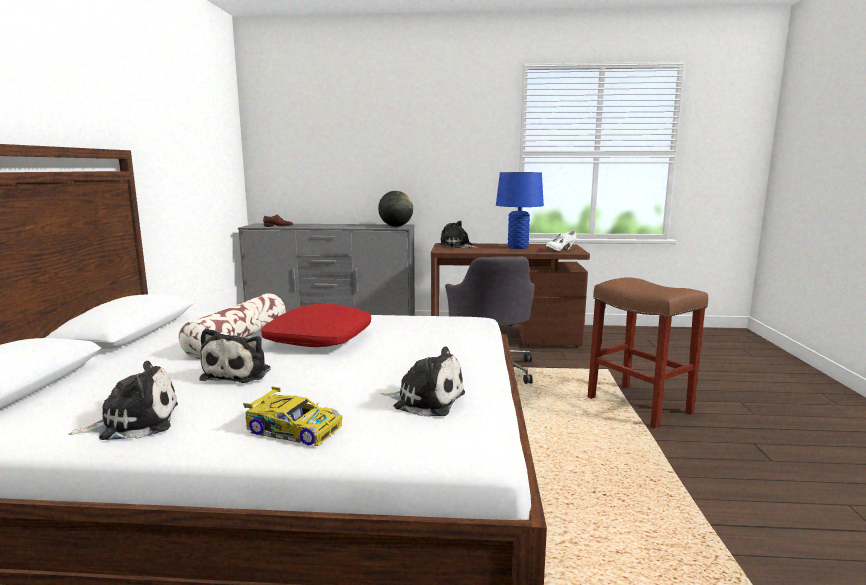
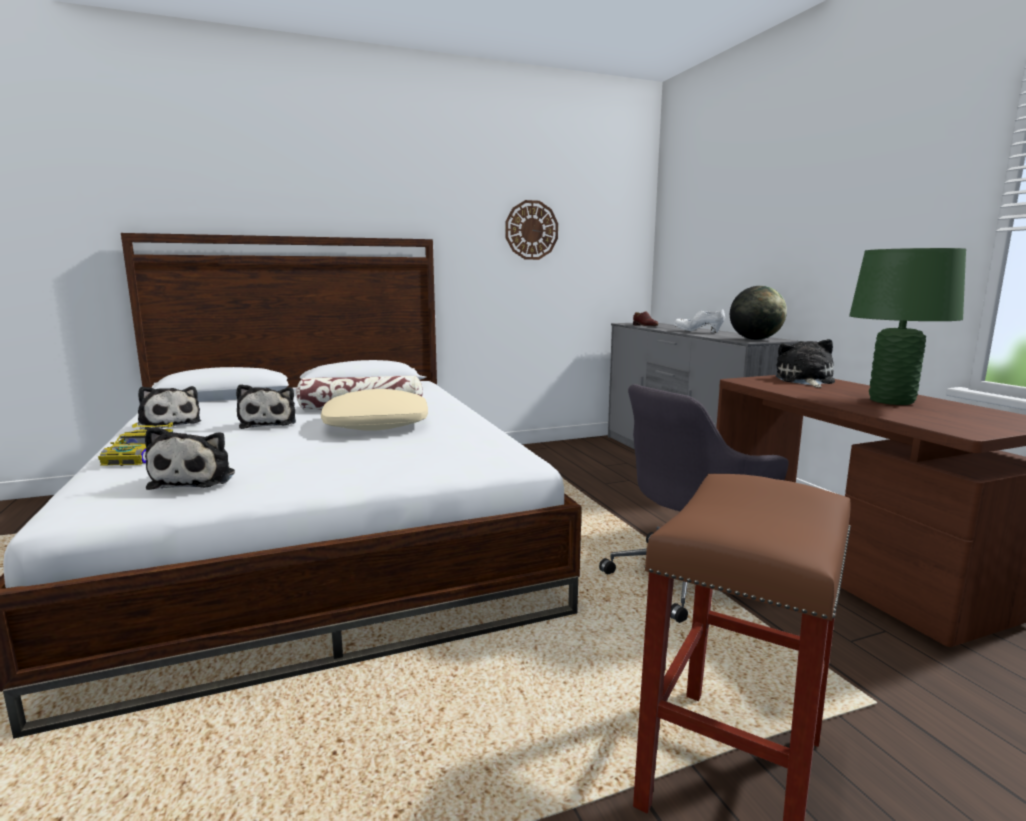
camera: 65 degrees right, 0 degrees up
plush toy [199,328,271,383] -> plush toy turned 90 degrees counterclockwise [236,384,296,429]
red pillow [261,303,371,347] -> beige pillow [321,389,428,430]
blue table lamp [496,172,544,249] -> green table lamp [849,248,966,405]
white shoe [546,230,576,251] -> white shoe moved to [674,309,725,333]
none -> wall clock [505,200,558,260]

